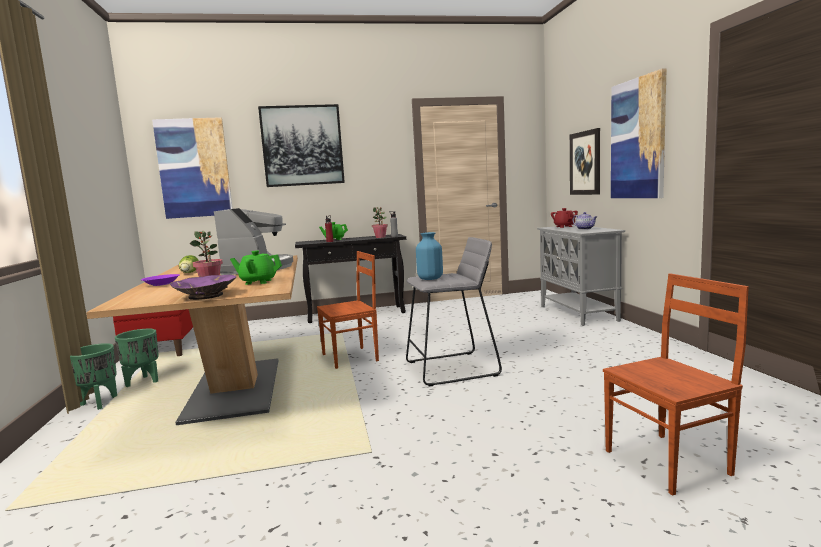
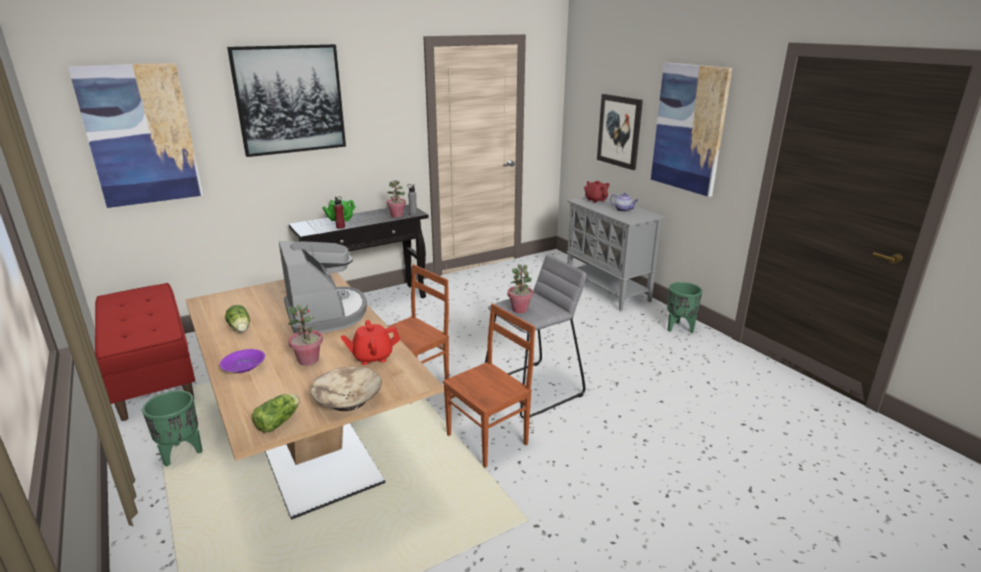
camera: 20 degrees left, 15 degrees up
green planter [70,343,117,410] -> green planter moved to [667,282,702,333]
purple bowl [170,275,236,300] -> beige bowl [310,366,382,411]
green teapot [230,251,282,285] -> red teapot [341,320,400,365]
blue vase [416,232,443,280] -> potted plant [507,264,533,313]
brown chair [603,273,749,496] -> brown chair moved to [443,304,535,468]
none -> lettuce [252,394,300,432]

